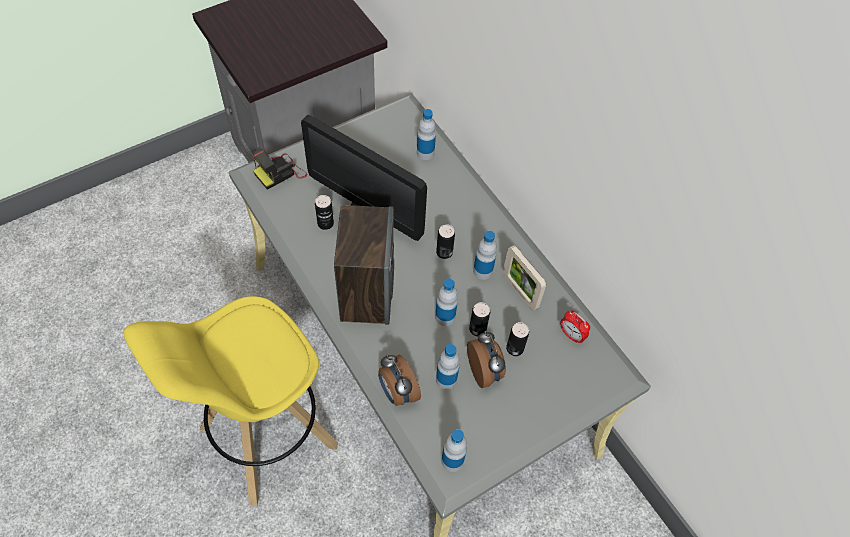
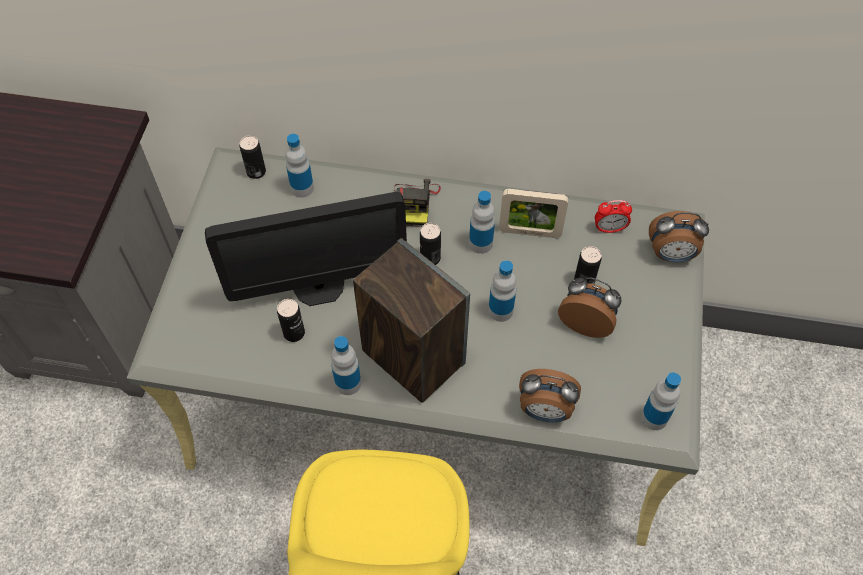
camera: 45 degrees left, 0 degrees up
camera [253,149,307,190] -> camera moved to [394,179,441,227]
bottle [436,344,459,390] -> bottle moved to [331,336,361,395]
can [469,302,490,336] -> can moved to [240,135,266,179]
none -> alarm clock [649,211,709,262]

